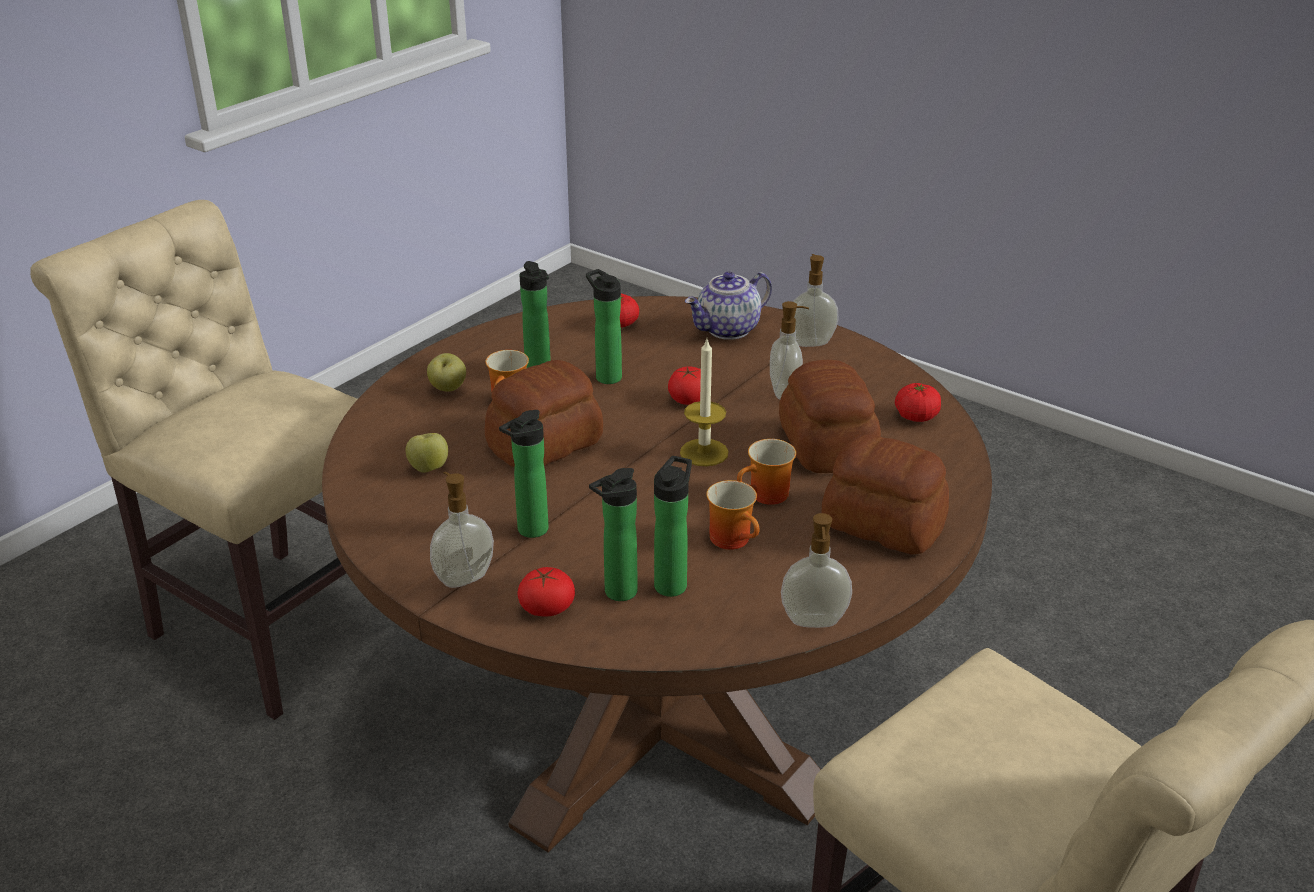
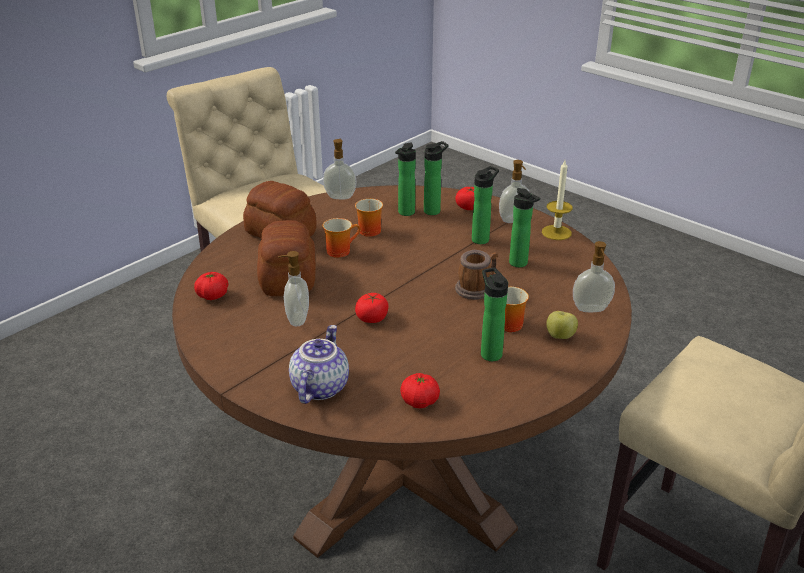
camera: 175 degrees left, 0 degrees up
apple [406,433,448,473] -> none
bread [485,360,603,467] -> mug [455,250,498,300]
bottle [586,269,622,384] -> bottle moved to [509,188,540,267]
candle [680,339,729,466] -> candle moved to [542,160,573,240]
teapot [685,272,772,340] -> teapot turned 45 degrees counterclockwise [289,325,349,404]
soap dispenser [793,254,838,347] -> soap dispenser moved to [573,241,615,312]

